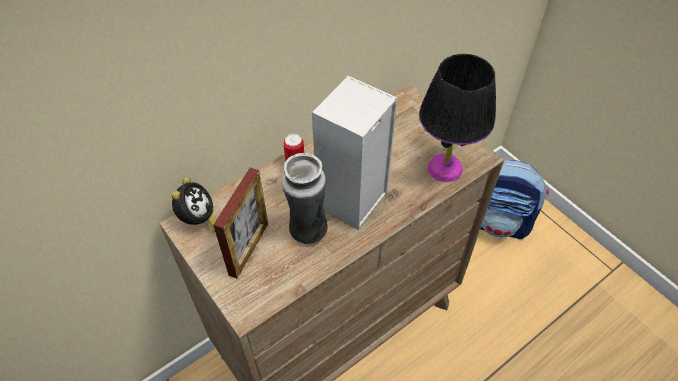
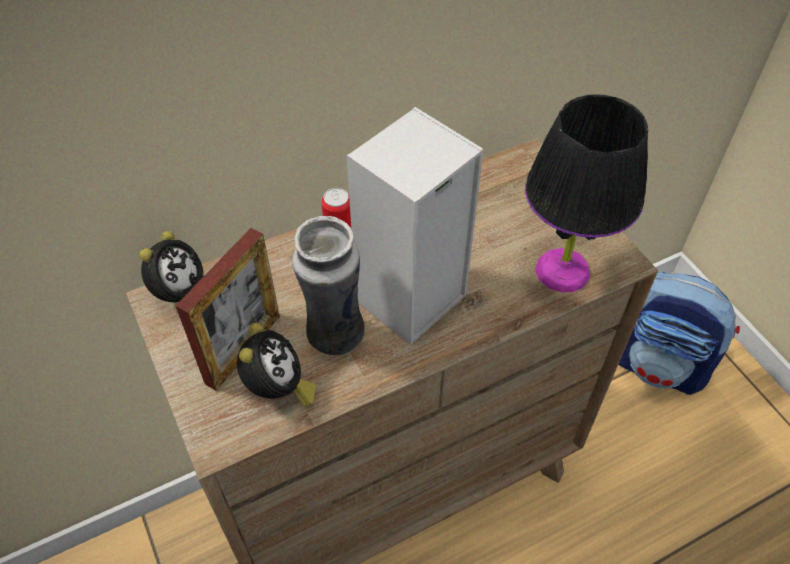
camera: 10 degrees right, 0 degrees up
none -> alarm clock [237,323,316,407]

